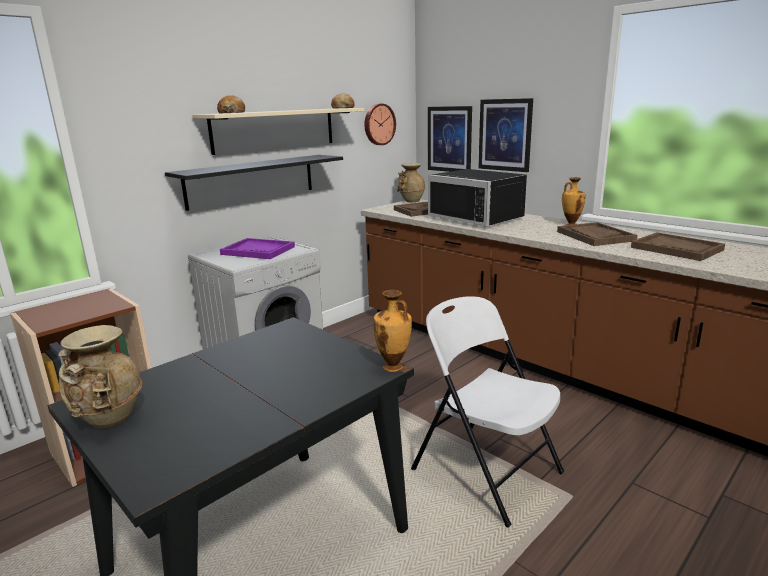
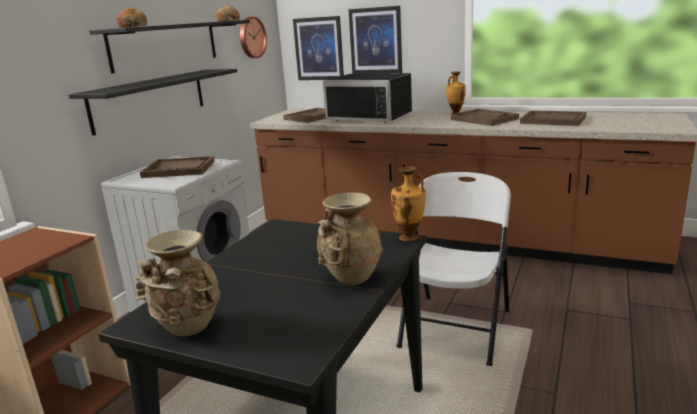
camera: 20 degrees left, 0 degrees up
beige shelf [192,108,364,155] -> black shelf [89,20,250,74]
purple tray [220,238,295,259] -> brown tray [140,156,215,178]
beige vase [397,163,426,202] -> beige vase moved to [317,192,383,285]
white chair [411,296,564,528] -> white chair turned 90 degrees clockwise [396,172,511,366]

